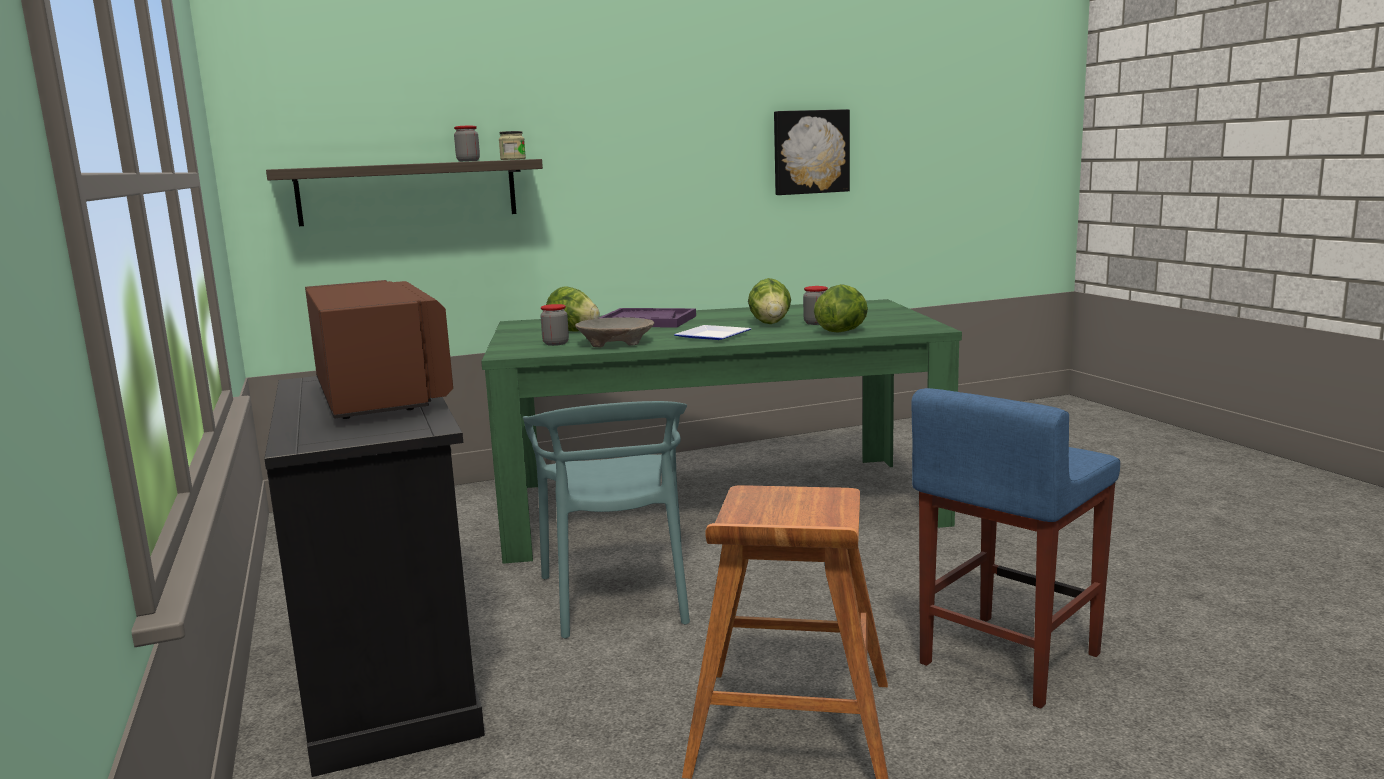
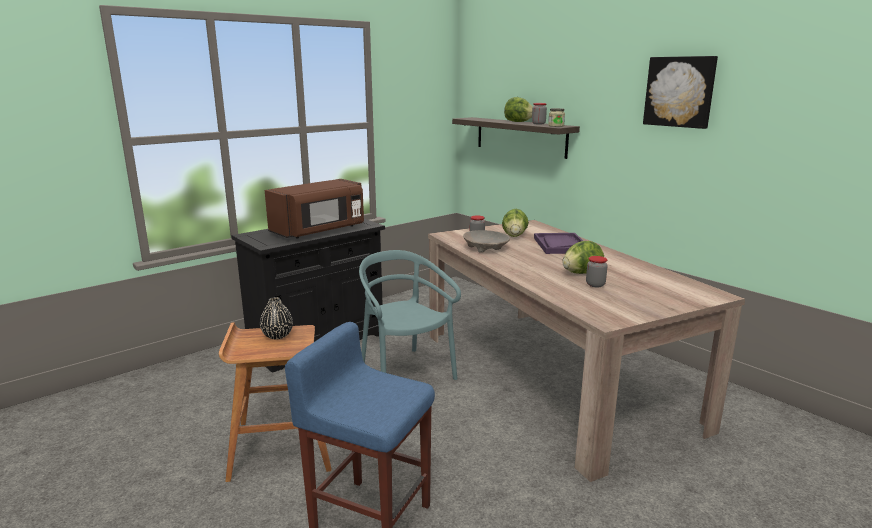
camera: 70 degrees right, 5 degrees up
green dining table [481,299,962,564] -> beige dining table [428,220,745,482]
turquoise chair [523,401,690,638] -> turquoise chair turned 90 degrees clockwise [359,250,461,380]
plate [674,325,751,340] -> none
picture [774,109,850,195] -> picture moved to [643,56,718,129]
lettuce [814,284,868,333] -> lettuce moved to [504,97,533,122]
none -> black vase [260,297,293,340]

